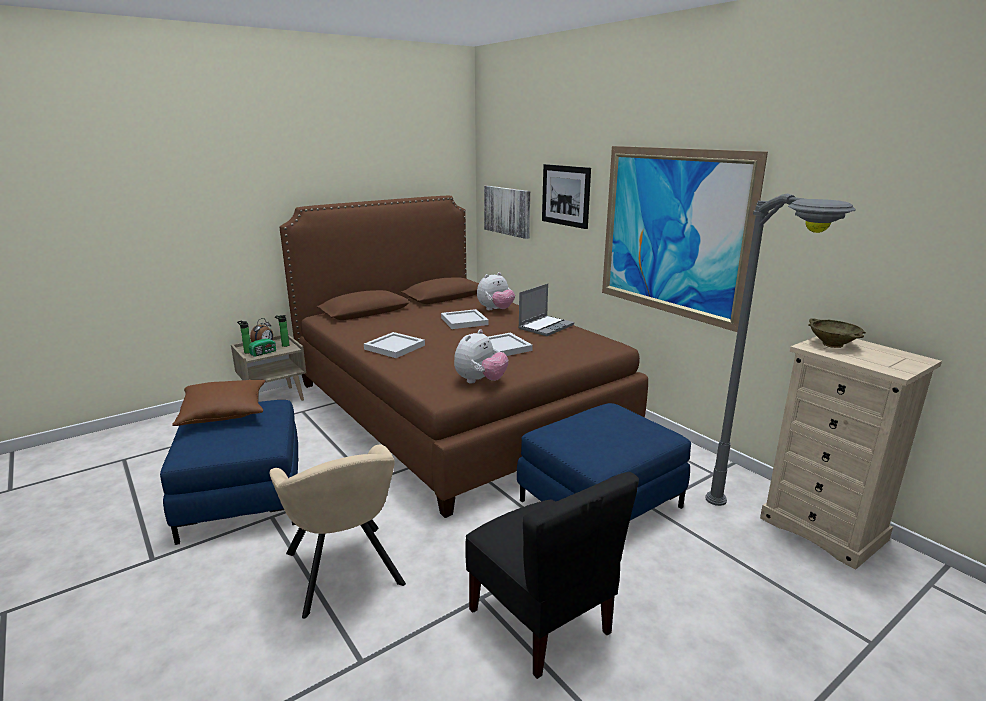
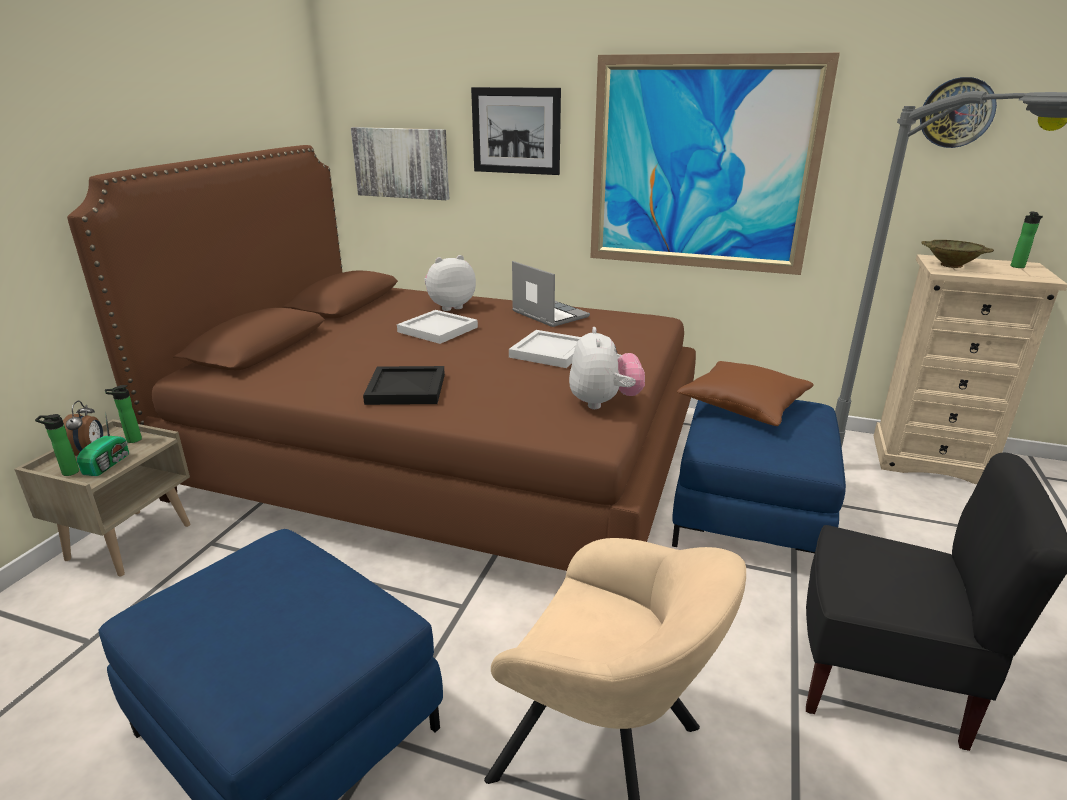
camera: 35 degrees left, 5 degrees up
brown pillow [172,380,265,426] -> brown pillow moved to [677,361,813,426]
white tray [364,332,425,358] -> black tray [363,366,445,405]
plush toy [477,272,515,310] -> plush toy turned 135 degrees counterclockwise [424,255,476,311]
laptop [518,284,574,336] -> laptop turned 45 degrees counterclockwise [512,261,590,327]
none -> wall clock [920,77,997,148]
none -> bottle [1010,211,1043,268]

